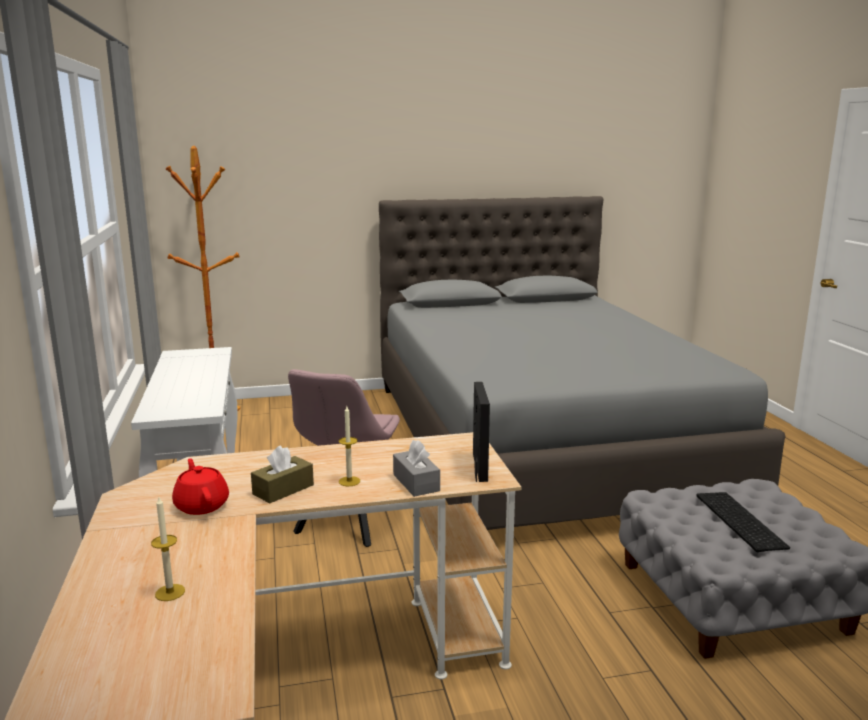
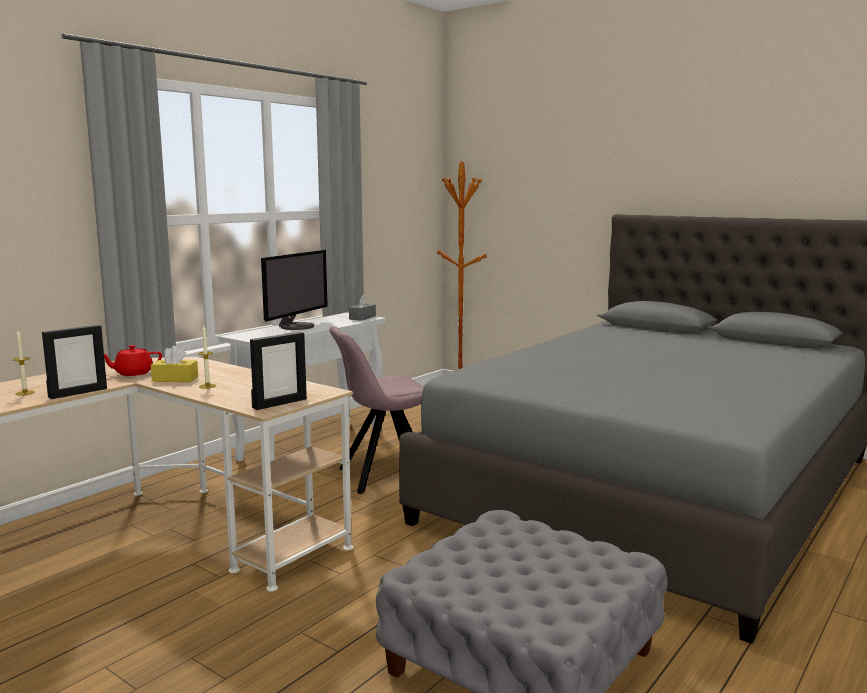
camera: 50 degrees right, 5 degrees down
red teapot [172,458,229,515] -> red teapot turned 135 degrees counterclockwise [104,345,162,376]
brown tissue box [251,445,314,503] -> yellow tissue box [151,346,198,382]
grey tissue box [393,440,440,497] -> grey tissue box moved to [349,294,376,321]
keyboard [696,492,790,552] -> none
none -> picture frame [42,325,107,399]
none -> monitor [261,250,328,330]

